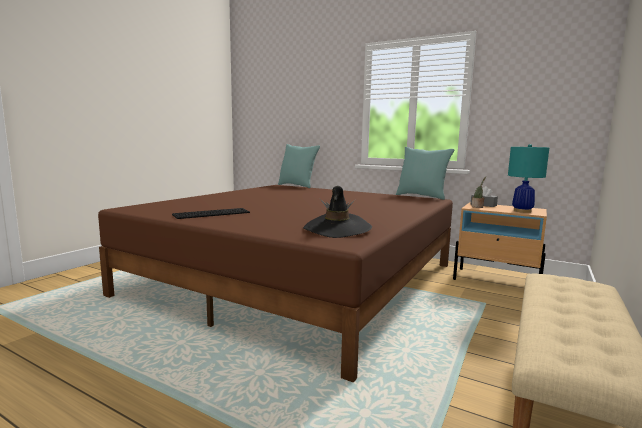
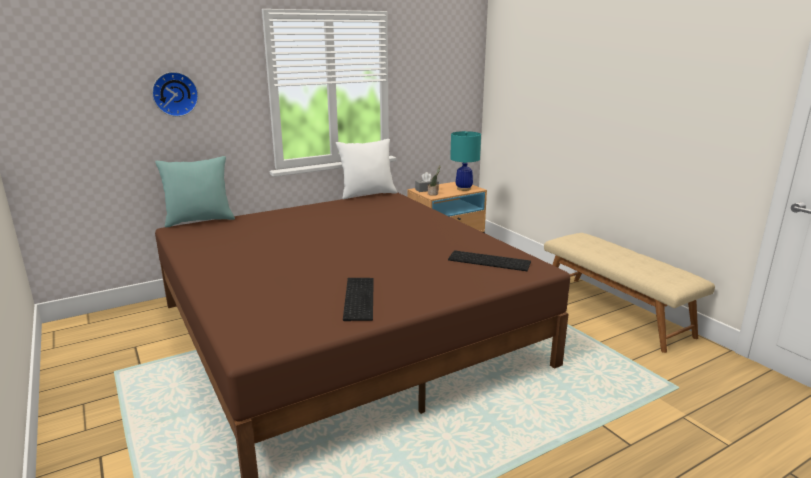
camera: 60 degrees left, 10 degrees up
black hat [303,186,372,238] -> keyboard [448,250,531,271]
turquoise pillow [396,147,455,200] -> white pillow [336,139,397,199]
none -> wall clock [152,72,199,117]

